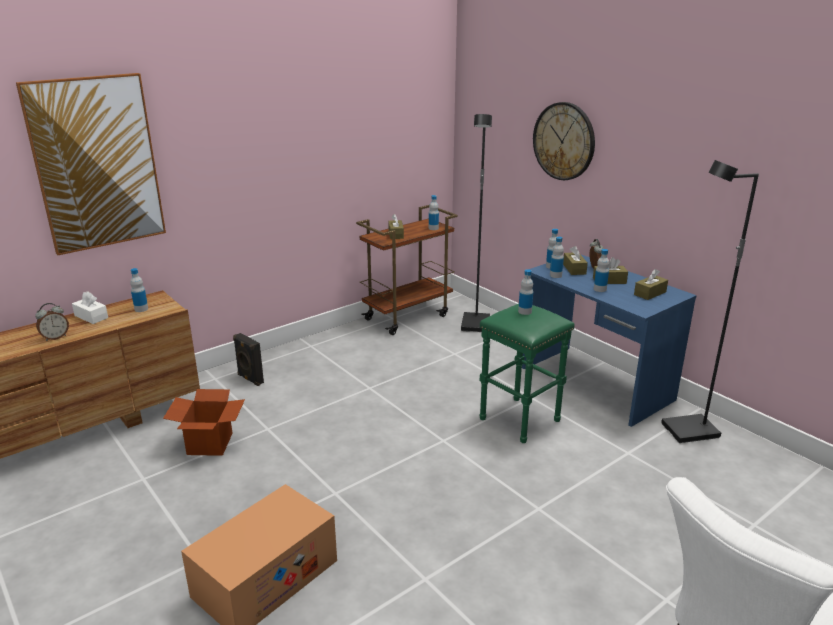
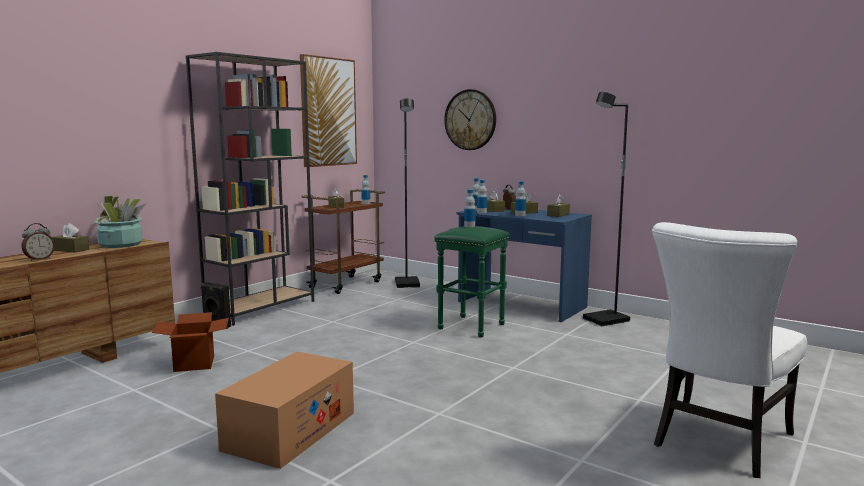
camera: 15 degrees left, 15 degrees down
picture [16,73,166,255] -> picture moved to [300,54,357,167]
white tissue box [72,291,108,324] -> brown tissue box [52,223,89,253]
bottle [130,268,148,312] -> potted plant [94,196,145,248]
none -> bookcase [186,52,314,326]

